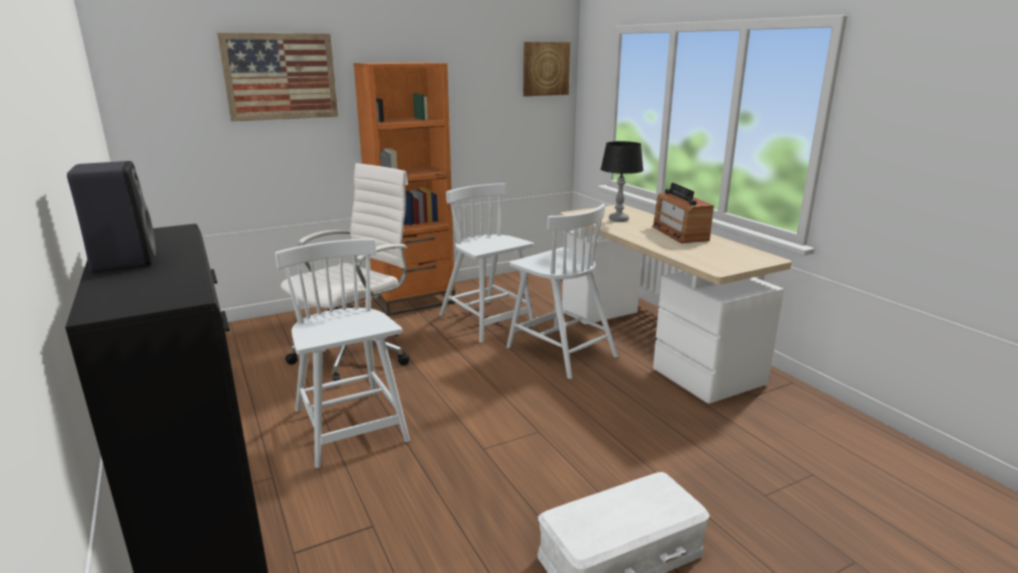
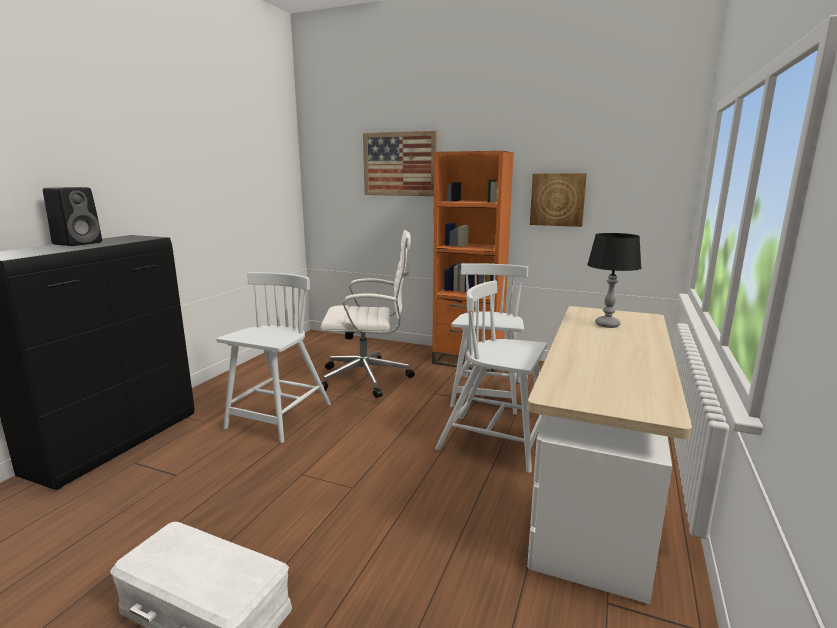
camera: 50 degrees right, 5 degrees down
white chair [507,204,618,379] -> white chair turned 105 degrees clockwise [435,281,547,473]
picture [523,42,570,96] -> picture moved to [530,173,587,227]
radio [652,183,714,243] -> none

